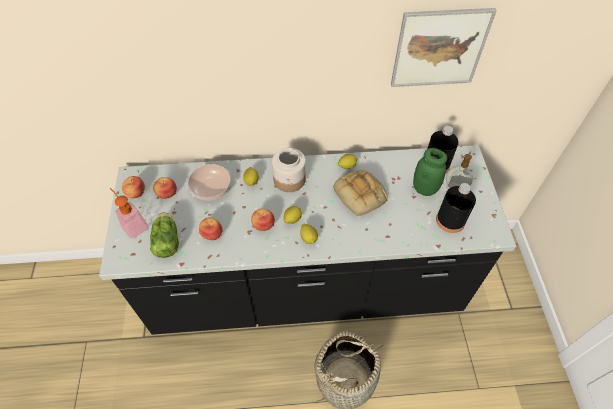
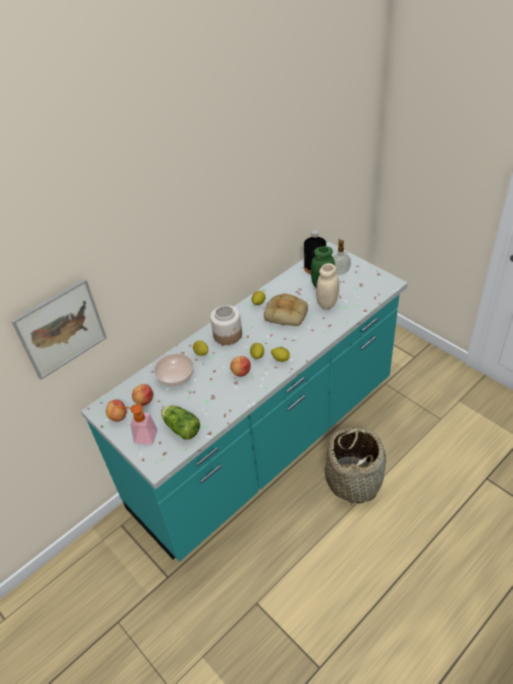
camera: 35 degrees left, 10 degrees down
black counter [99,145,516,335] -> turquoise counter [81,242,408,562]
apple [199,217,223,240] -> none
picture [391,8,497,87] -> picture moved to [11,278,107,380]
black bottle [436,183,476,233] -> none
none -> beige jar [316,263,339,310]

